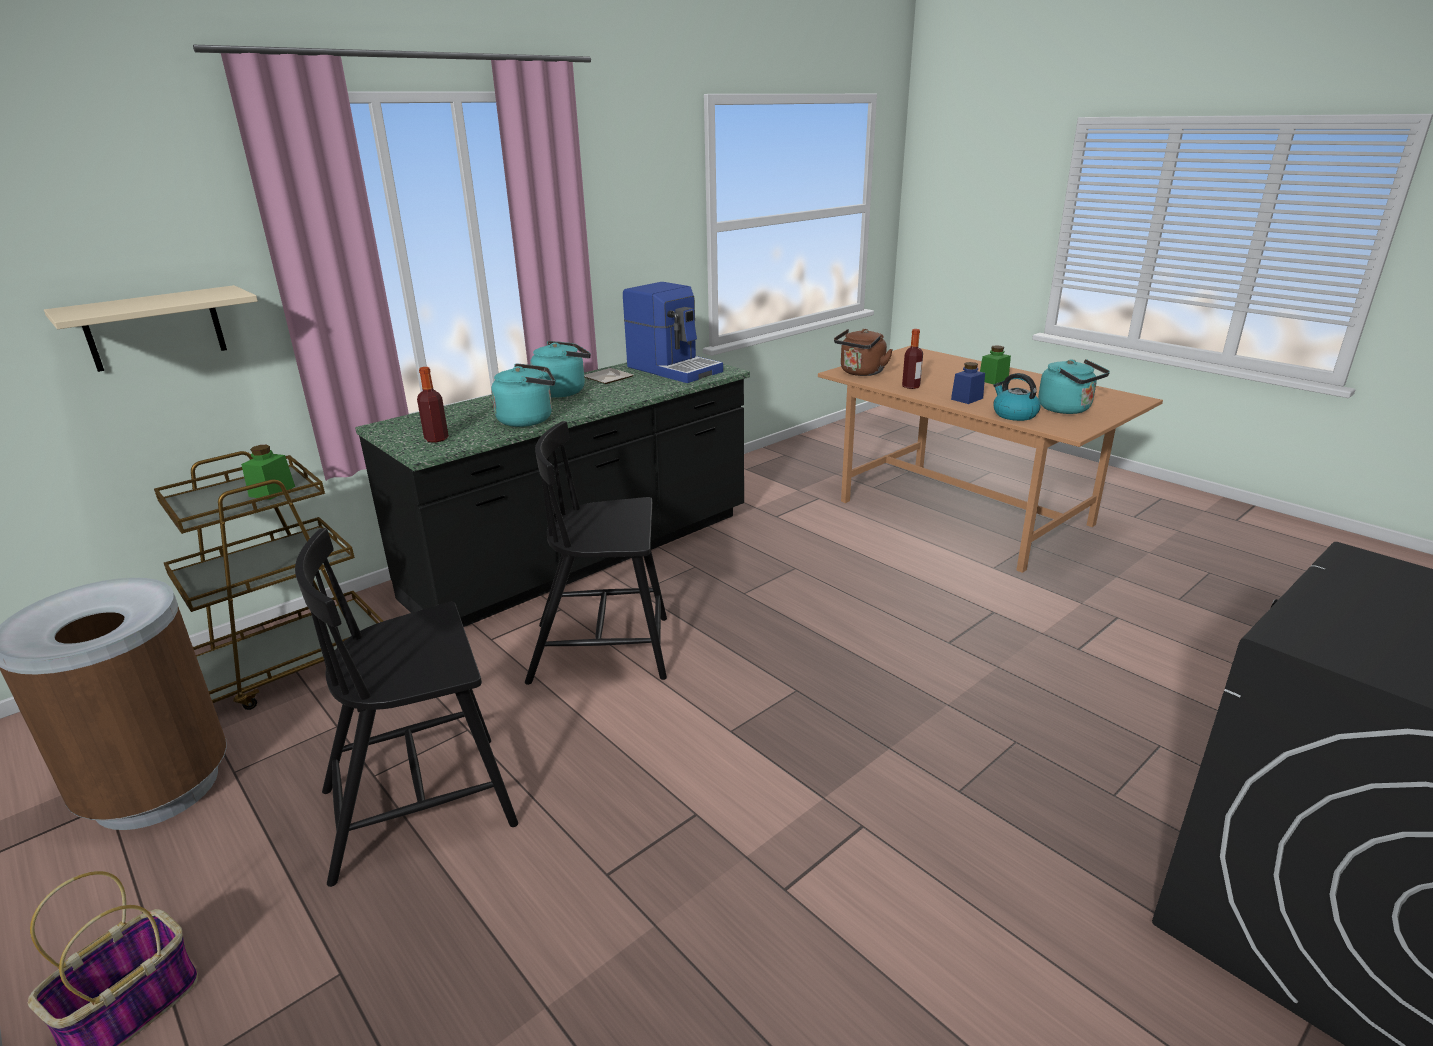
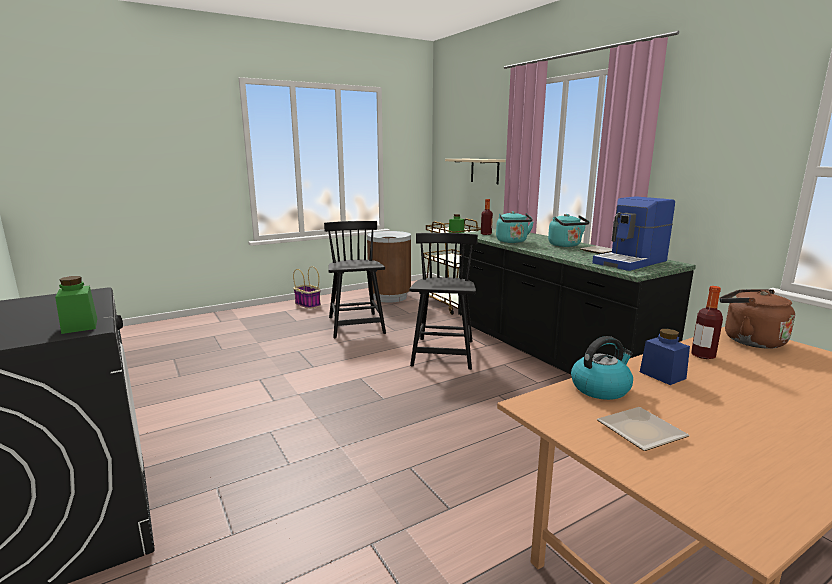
camera: 100 degrees right, 10 degrees down
green jar [980,345,1011,384] -> green jar moved to [55,276,97,334]
turquoise kettle [1038,359,1110,414] -> plate [597,407,690,451]

